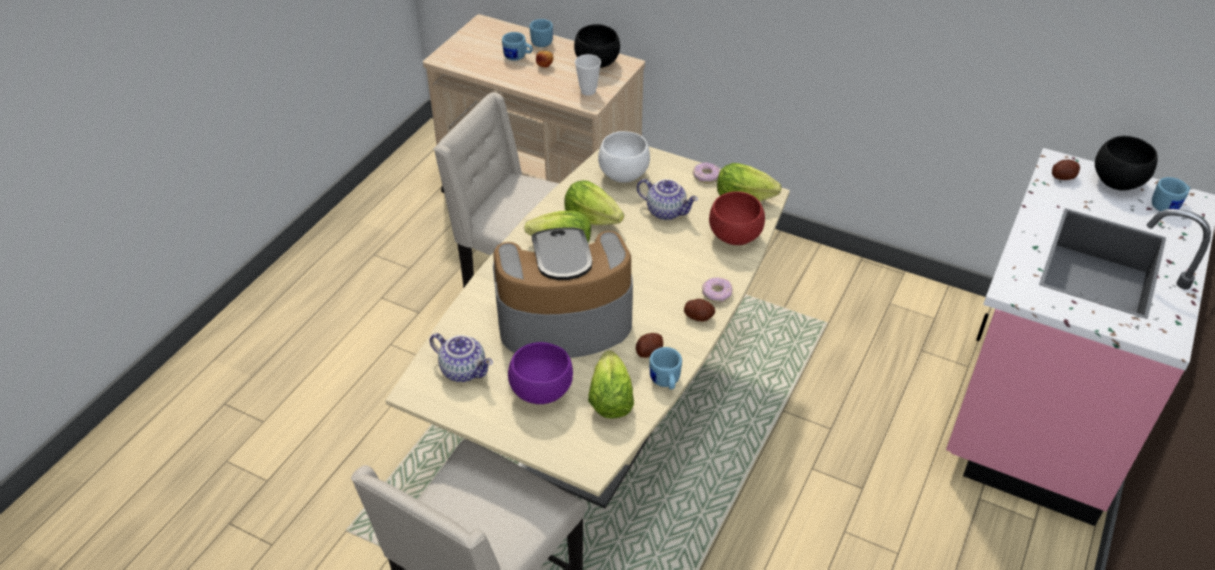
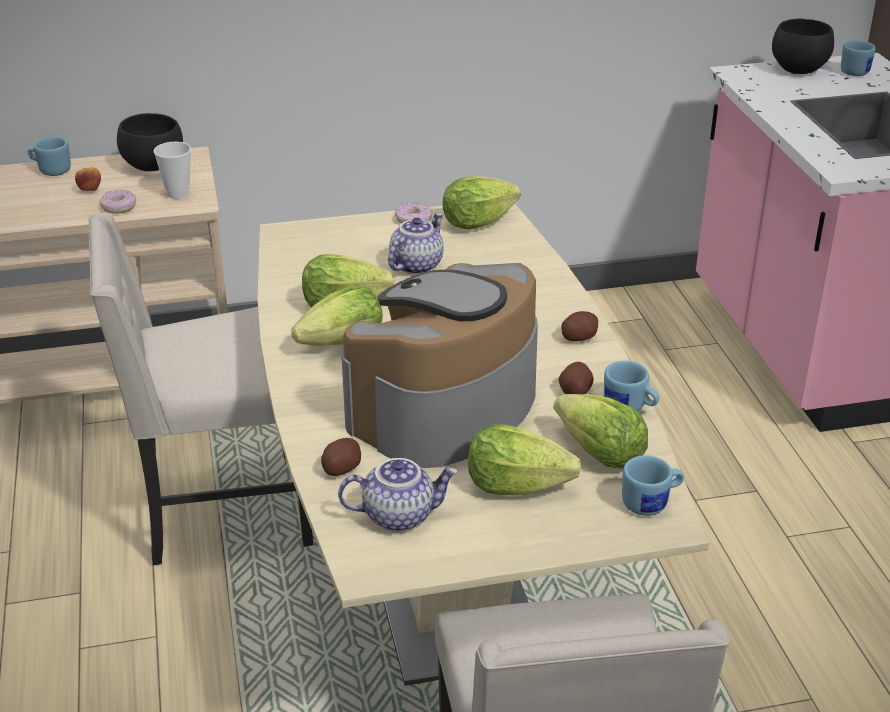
camera: 40 degrees left, 10 degrees down
blue mug [502,32,533,61] -> blue mug moved to [622,455,684,516]
purple bowl [508,342,573,404] -> lettuce [468,424,581,495]
white bowl [598,131,650,183] -> none
teapot [637,179,698,220] -> teapot turned 45 degrees counterclockwise [388,213,444,274]
donut [702,277,733,303] -> donut moved to [99,190,136,214]
red bowl [709,191,765,245] -> none
potato [1052,159,1080,180] -> potato moved to [321,438,361,476]

